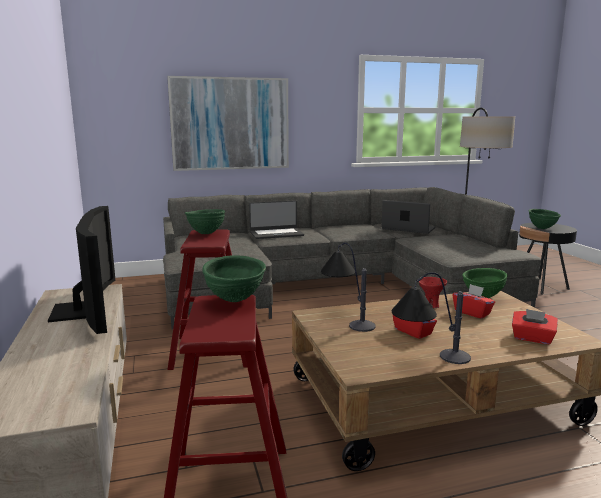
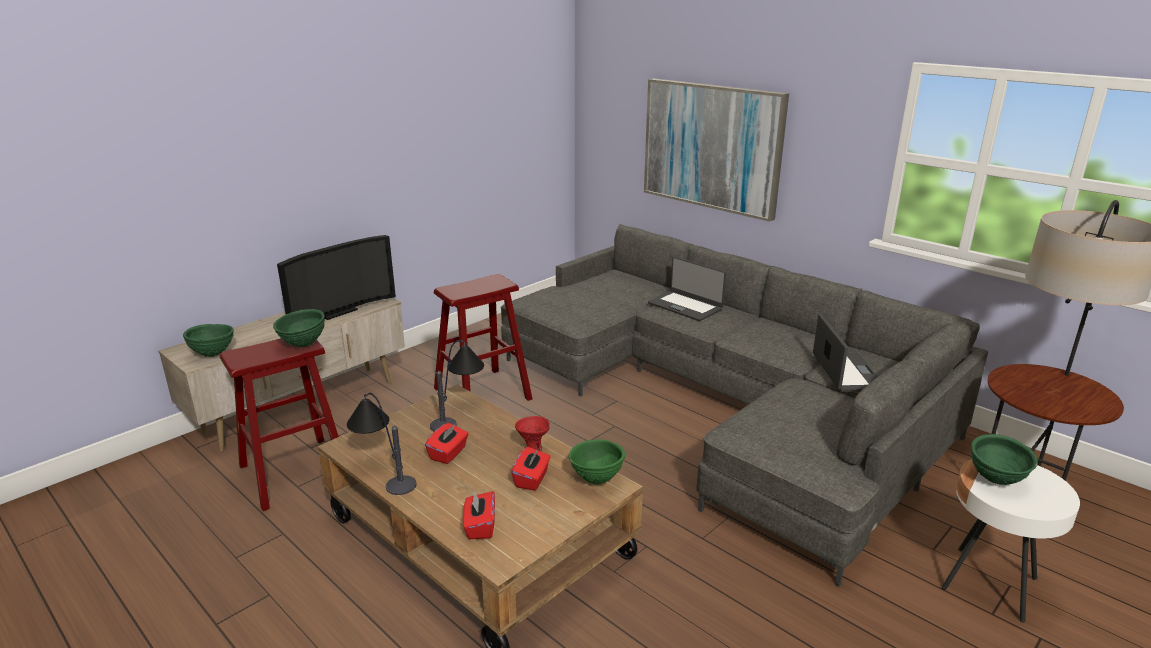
camera: 60 degrees right, 10 degrees up
green bowl [185,209,225,234] -> green bowl moved to [183,324,234,357]
black side table [519,223,577,294] -> white side table [942,459,1080,623]

